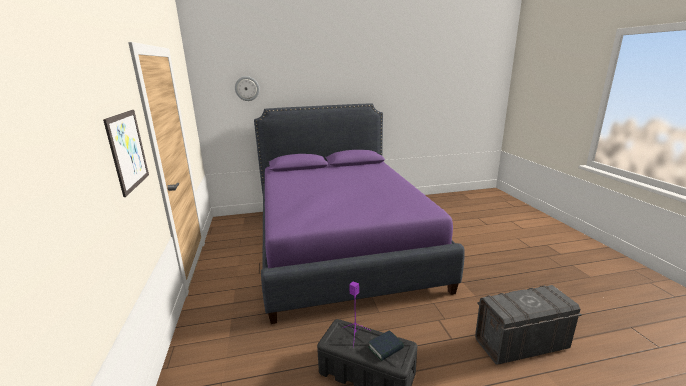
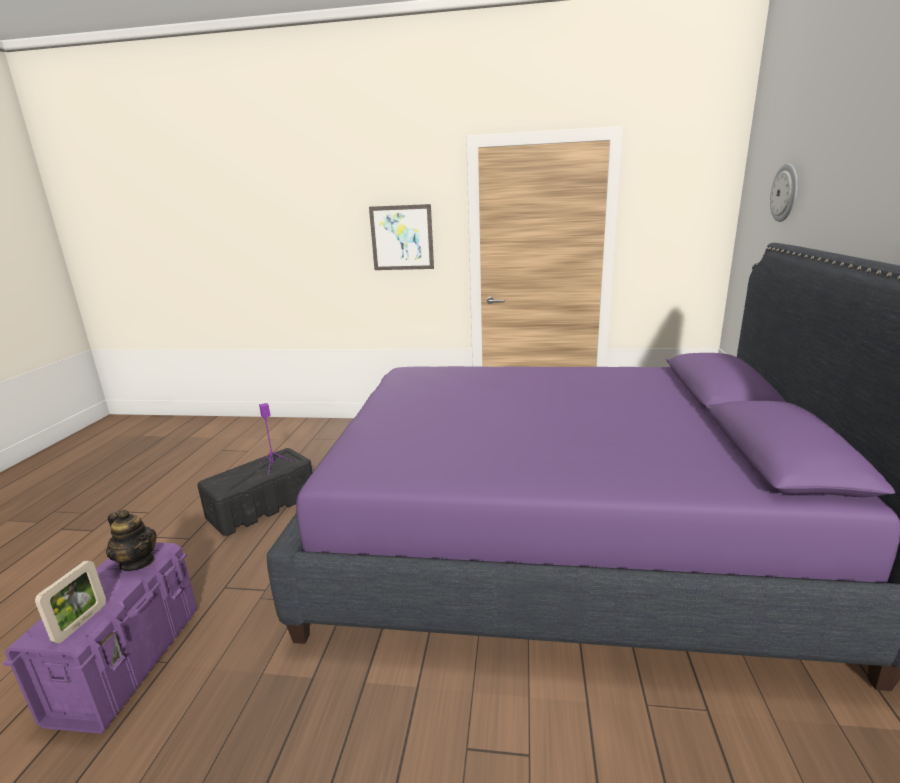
camera: 110 degrees right, 0 degrees up
book [368,330,404,361] -> none
grey storage box [475,285,582,365] -> purple storage box [3,542,197,734]
none -> picture frame [35,560,106,643]
none -> teapot [106,510,157,571]

